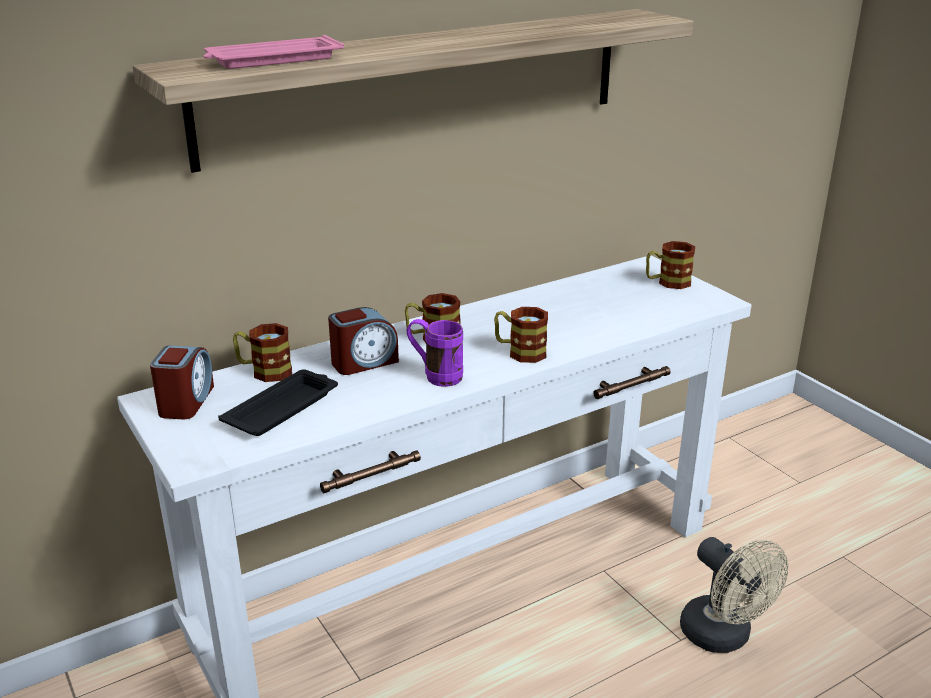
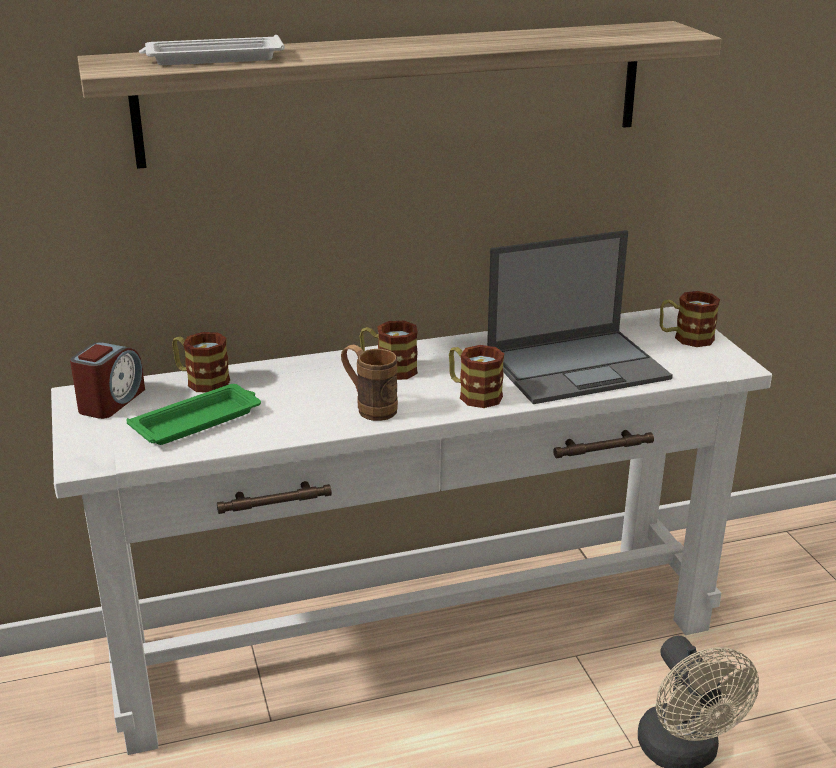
camera: 15 degrees right, 0 degrees up
pink tray [204,35,344,69] -> white tray [139,35,285,65]
black tray [218,369,338,436] -> green tray [126,384,261,445]
alarm clock [328,307,399,375] -> none
purple mug [406,319,463,387] -> brown mug [341,345,398,421]
none -> laptop [487,230,673,404]

